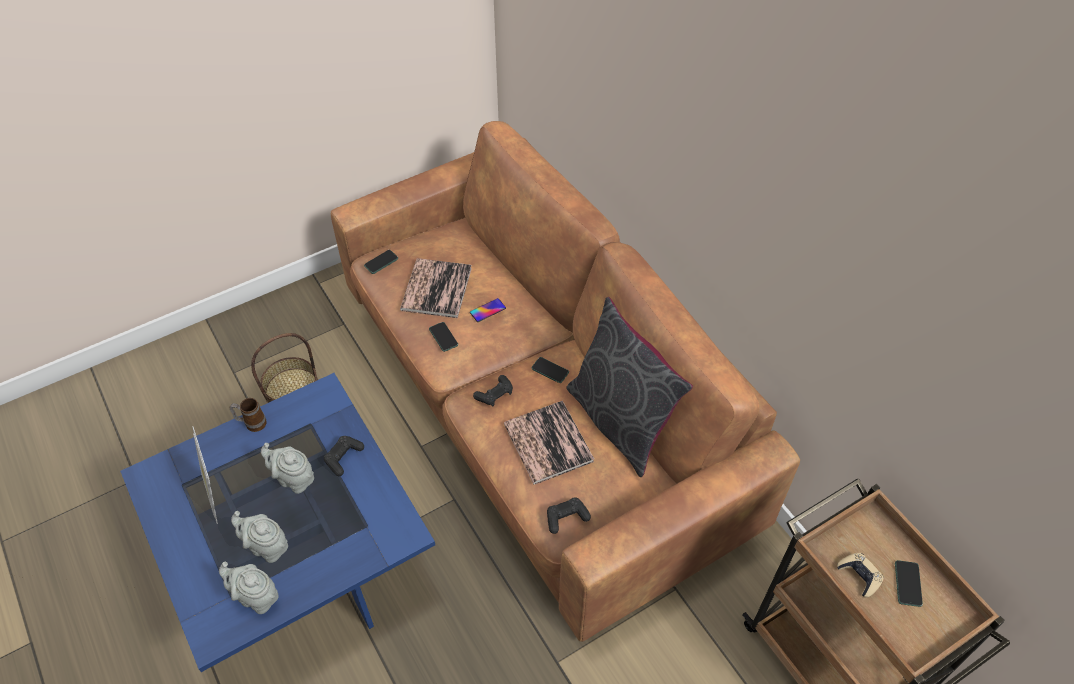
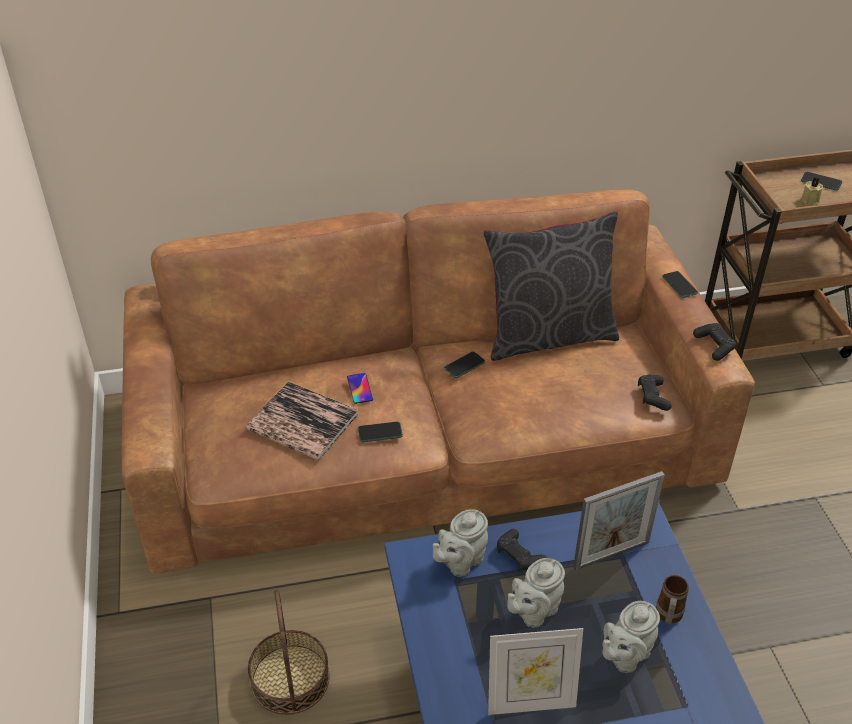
camera: 70 degrees left, 10 degrees down
grey teapot [219,561,279,614] -> grey teapot moved to [433,509,488,577]
mug [230,398,267,432] -> mug moved to [656,575,689,624]
phone [364,250,398,274] -> phone moved to [662,271,698,298]
black game controller [473,375,513,407] -> black game controller moved to [693,323,736,361]
book [504,401,594,485] -> none
beige game controller [837,553,884,598] -> beige candle [802,178,823,205]
none -> picture frame [573,471,665,571]

